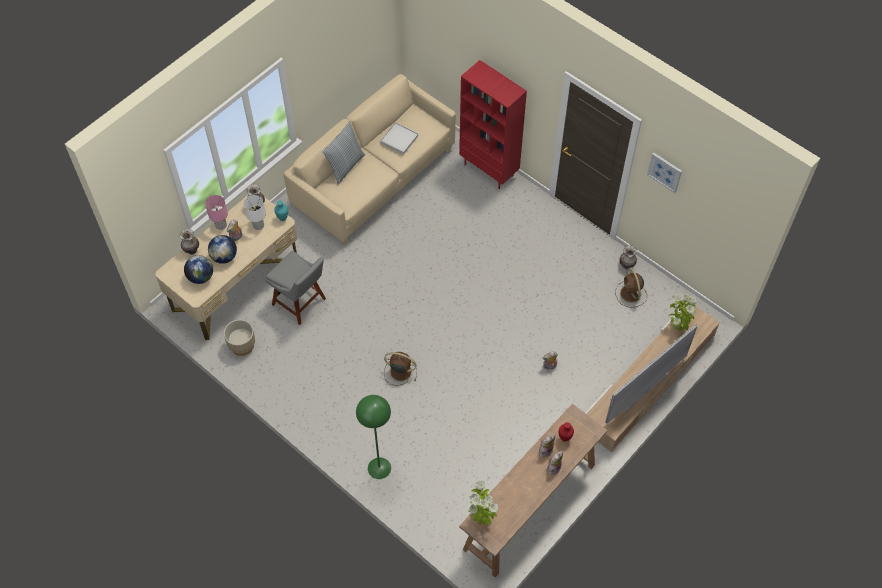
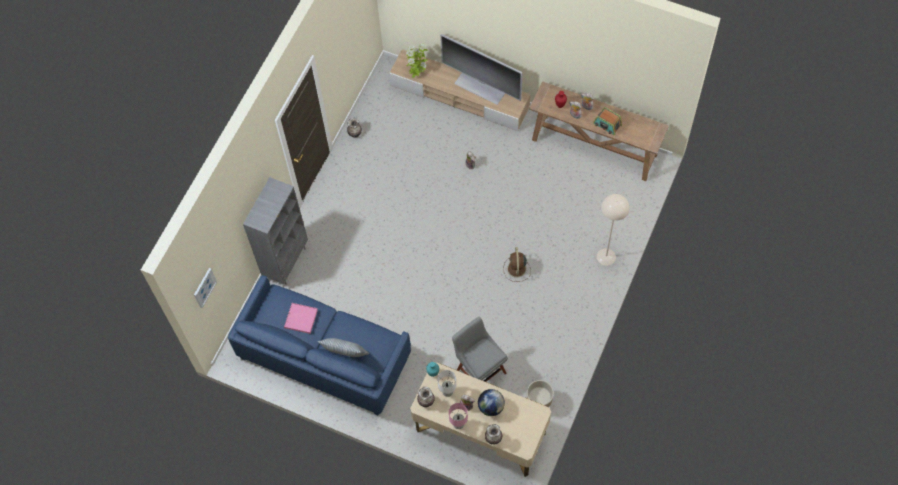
camera: 105 degrees left, 5 degrees up
globe [184,255,213,284] -> none
grey chair [265,250,326,325] -> grey chair turned 60 degrees counterclockwise [452,317,508,382]
beige sofa [283,74,456,245] -> blue sofa [228,275,411,415]
green floor lamp [356,395,391,479] -> beige floor lamp [597,194,630,266]
white tray [380,122,418,155] -> pink tray [284,303,318,334]
red bookcase [459,60,527,189] -> grey bookcase [243,177,308,285]
potted plant [469,480,499,526] -> none
brown fan [615,268,647,308] -> none
picture [647,152,682,193] -> picture moved to [194,268,217,308]
none -> radio [593,107,622,135]

